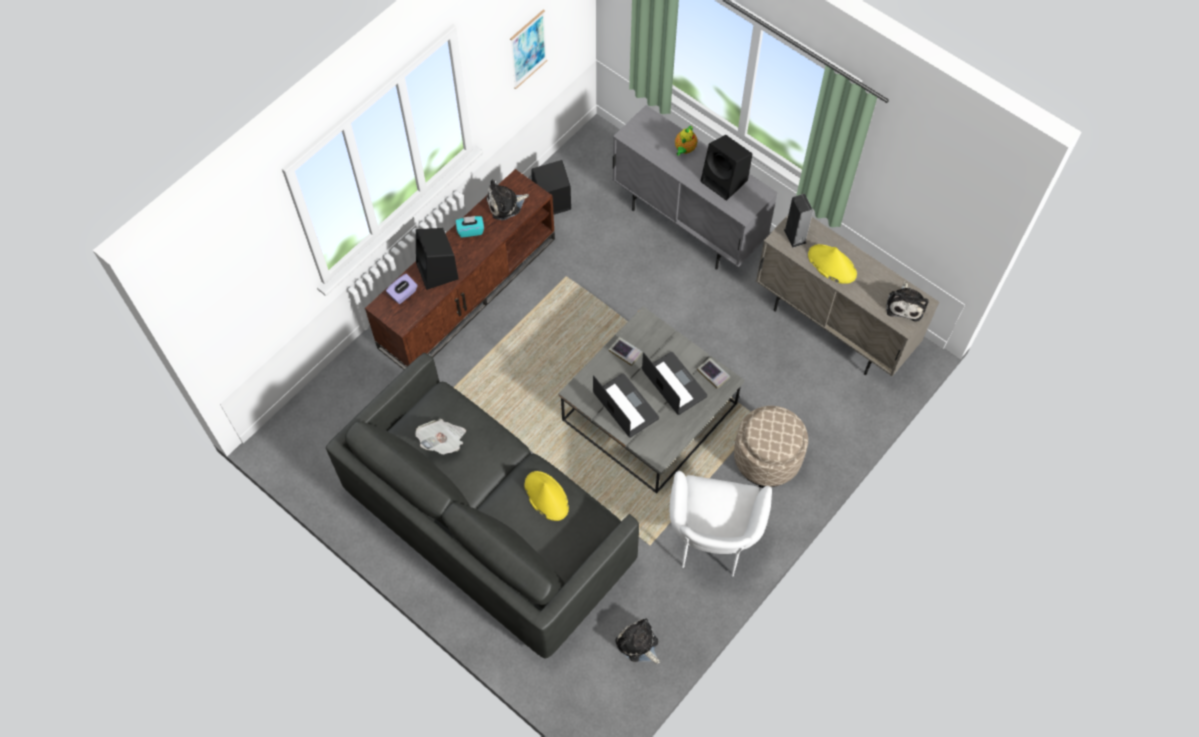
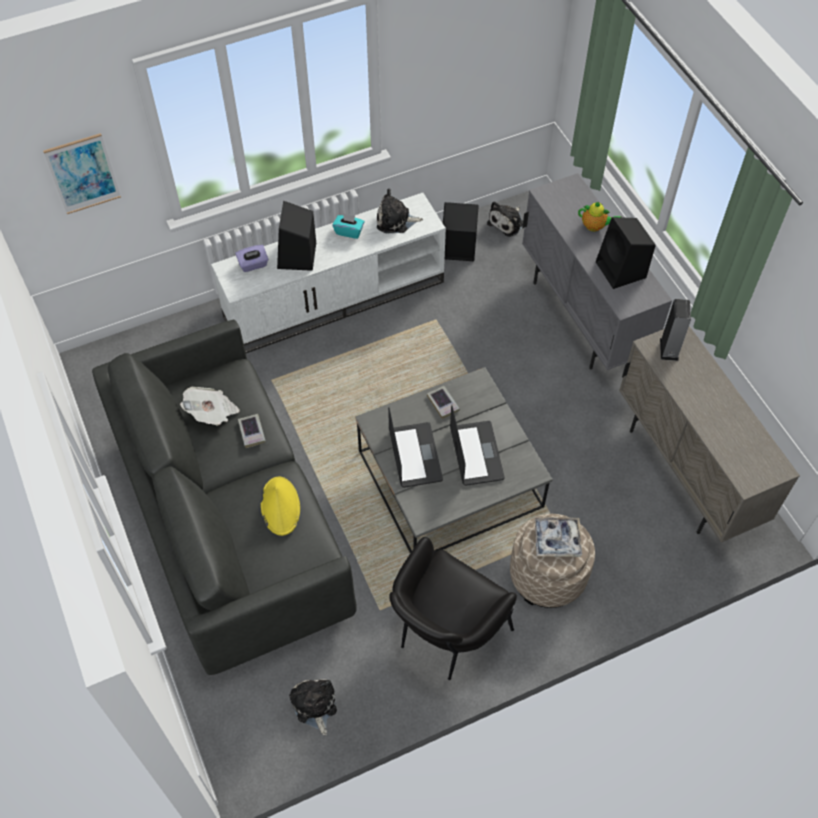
camera: 25 degrees right, 5 degrees down
brown tv stand [365,169,555,370] -> white tv stand [211,193,446,353]
picture [510,10,547,89] -> picture moved to [43,133,121,214]
white armchair [670,471,772,576] -> black armchair [389,537,517,680]
teapot [675,126,697,156] -> teapot turned 120 degrees counterclockwise [578,202,621,232]
book [697,358,730,389] -> book moved to [238,414,266,448]
yellow hat [808,244,857,284] -> none
plush toy [886,281,929,322] -> plush toy moved to [487,201,523,237]
none -> tray [534,517,582,557]

